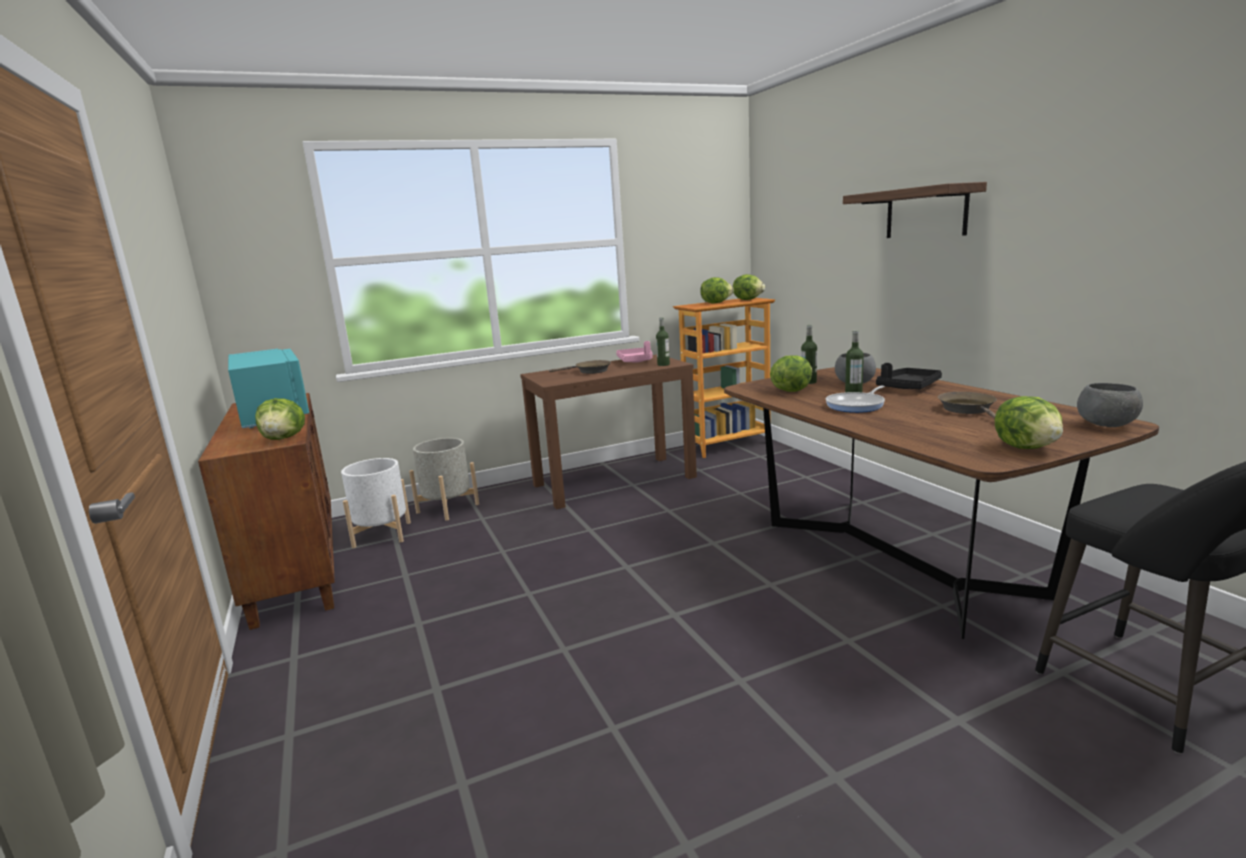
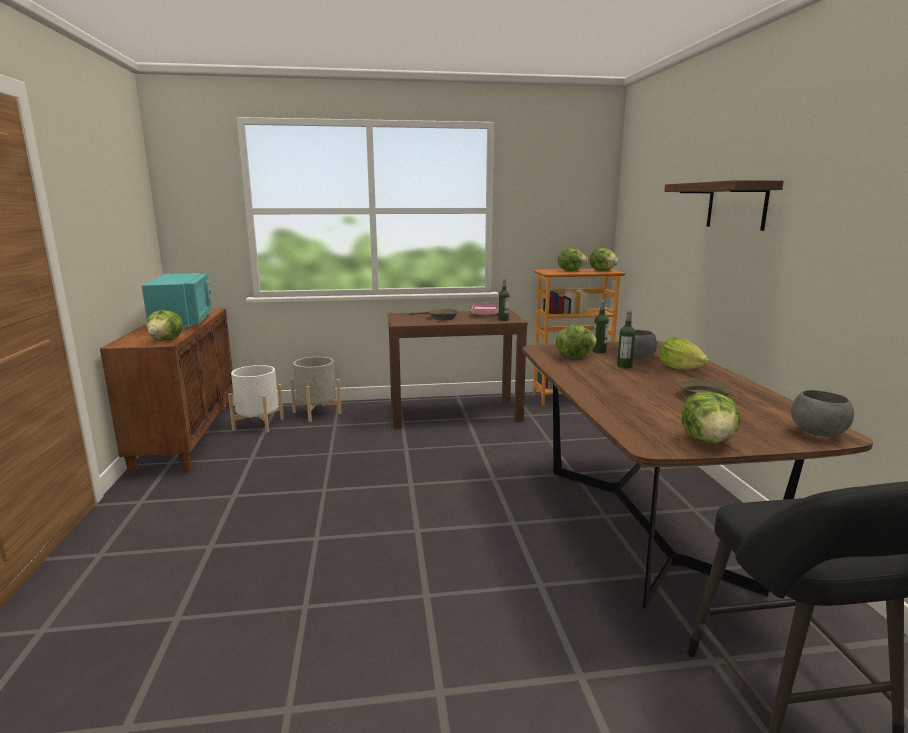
camera: 15 degrees right, 0 degrees up
frying pan [825,386,885,413] -> none
black tray [876,363,942,389] -> lettuce [659,337,709,370]

